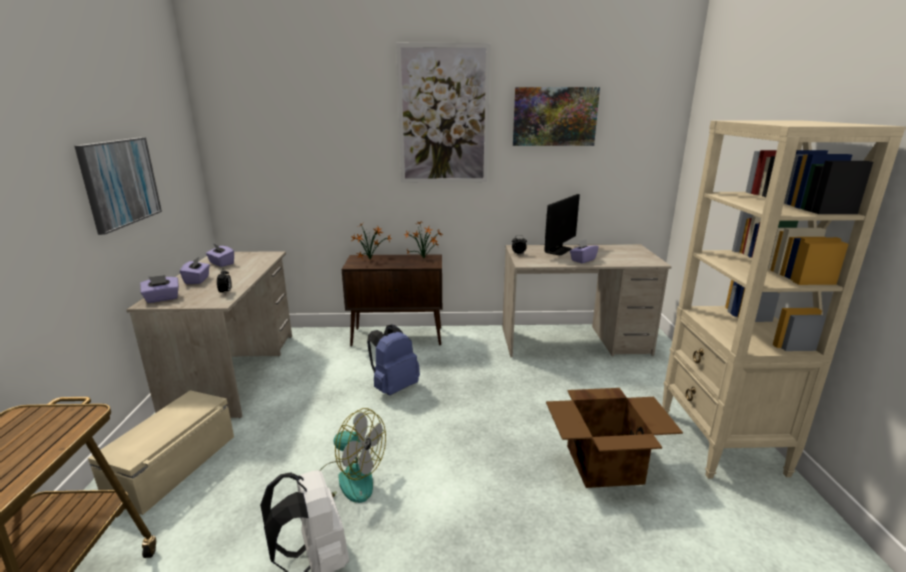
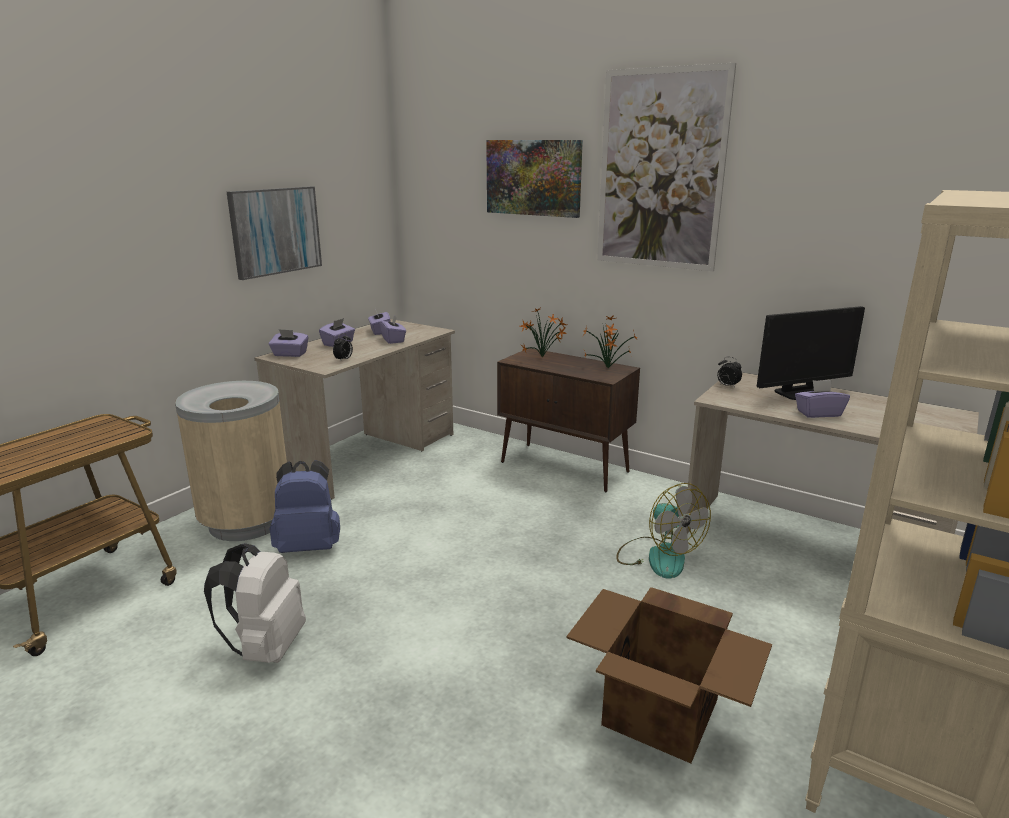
camera: 35 degrees right, 0 degrees up
beige storage box [88,390,234,515] -> beige trash can [175,381,287,541]
fan [319,408,386,503] -> fan moved to [616,483,711,579]
blue backpack [367,325,420,395] -> blue backpack moved to [269,460,340,553]
picture [513,87,600,146] -> picture moved to [486,140,583,218]
none -> purple tissue box [380,314,406,344]

